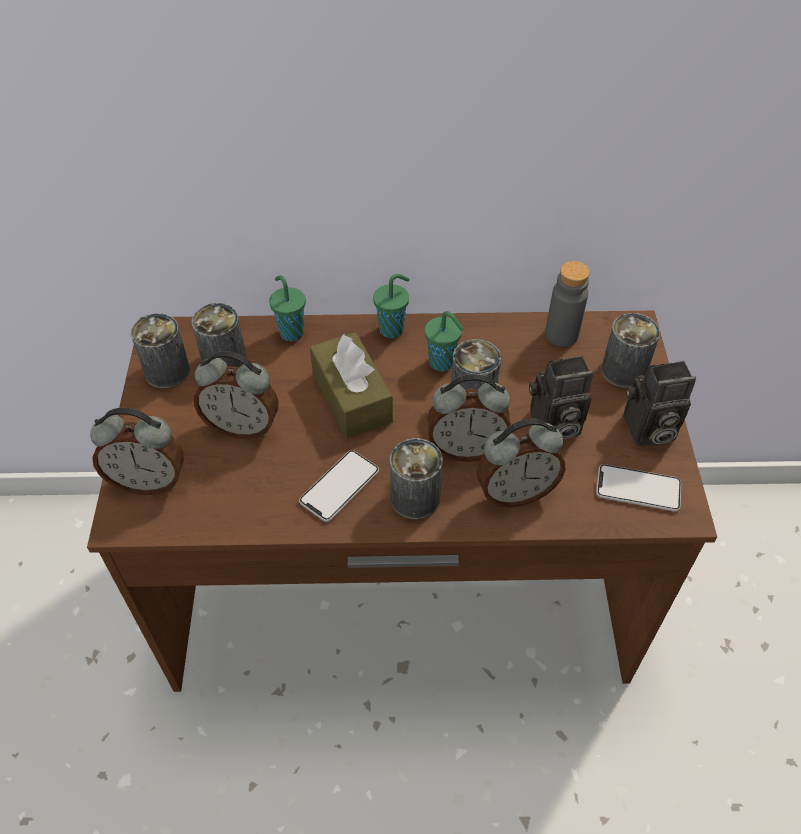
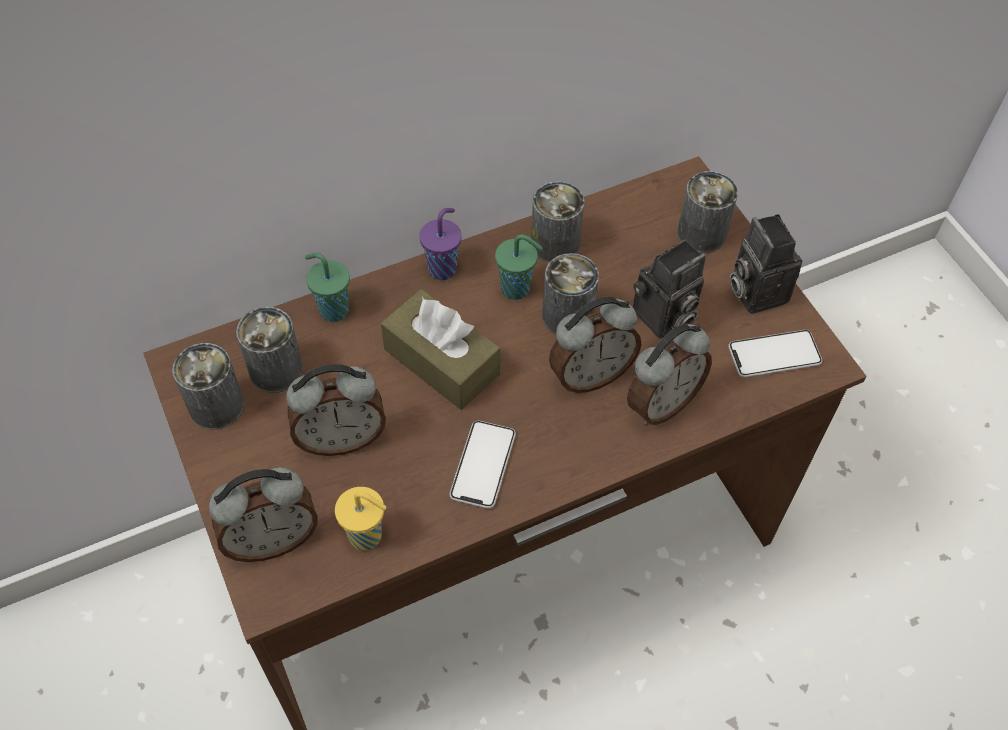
camera: 25 degrees left, 5 degrees up
green cup [373,274,409,338] -> purple cup [420,208,462,280]
can [390,438,442,519] -> can moved to [531,181,584,263]
grey bottle [545,261,590,347] -> none
camera [624,361,696,446] -> camera turned 105 degrees clockwise [730,214,802,314]
none -> yellow cup [335,487,386,551]

